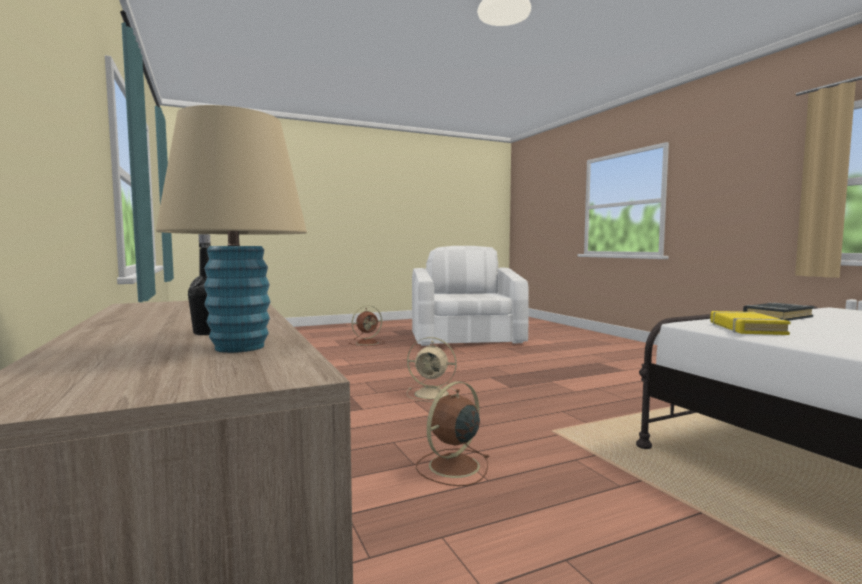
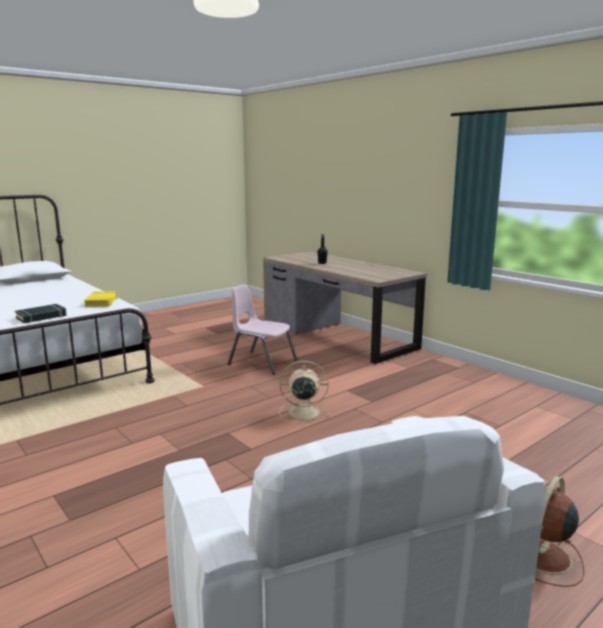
camera: 165 degrees right, 10 degrees up
beige table lamp [156,105,307,353] -> none
brown fan [416,382,490,486] -> pink chair [228,285,297,375]

